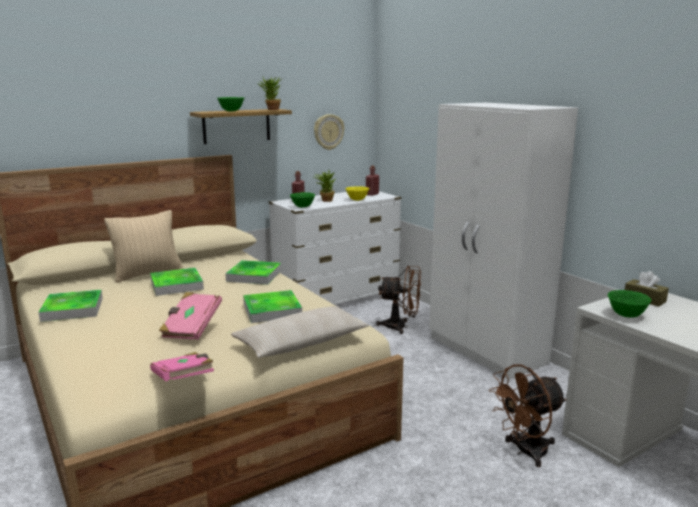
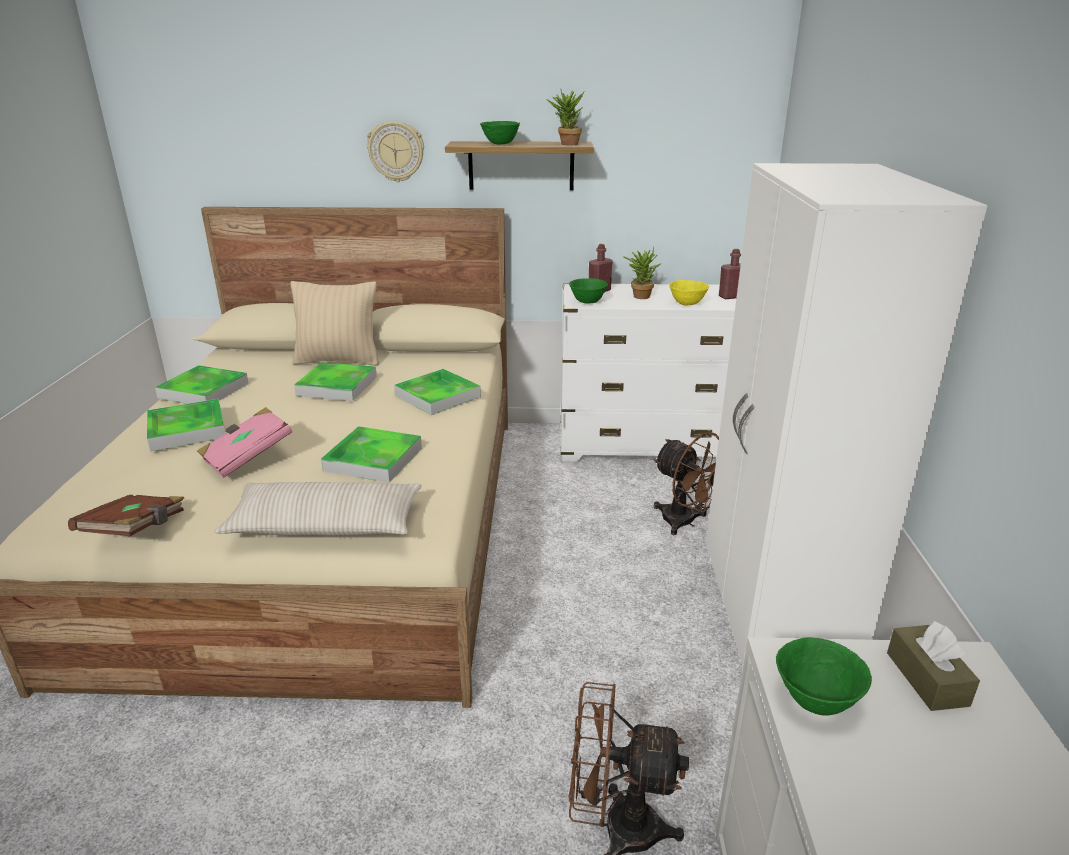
camera: 35 degrees right, 10 degrees up
pink book [150,352,214,381] -> brown book [68,495,184,536]
wall clock [314,114,344,150] -> wall clock moved to [366,121,424,182]
none -> tray [147,399,225,451]

